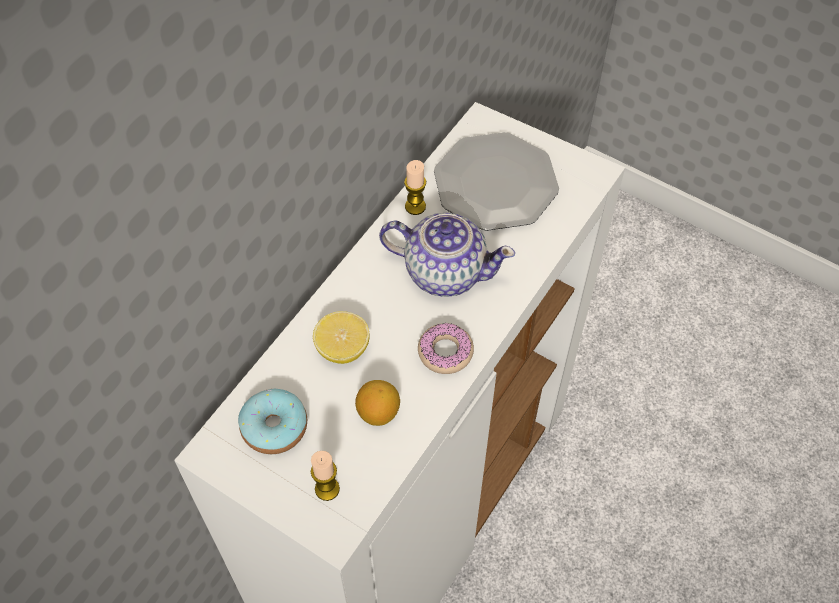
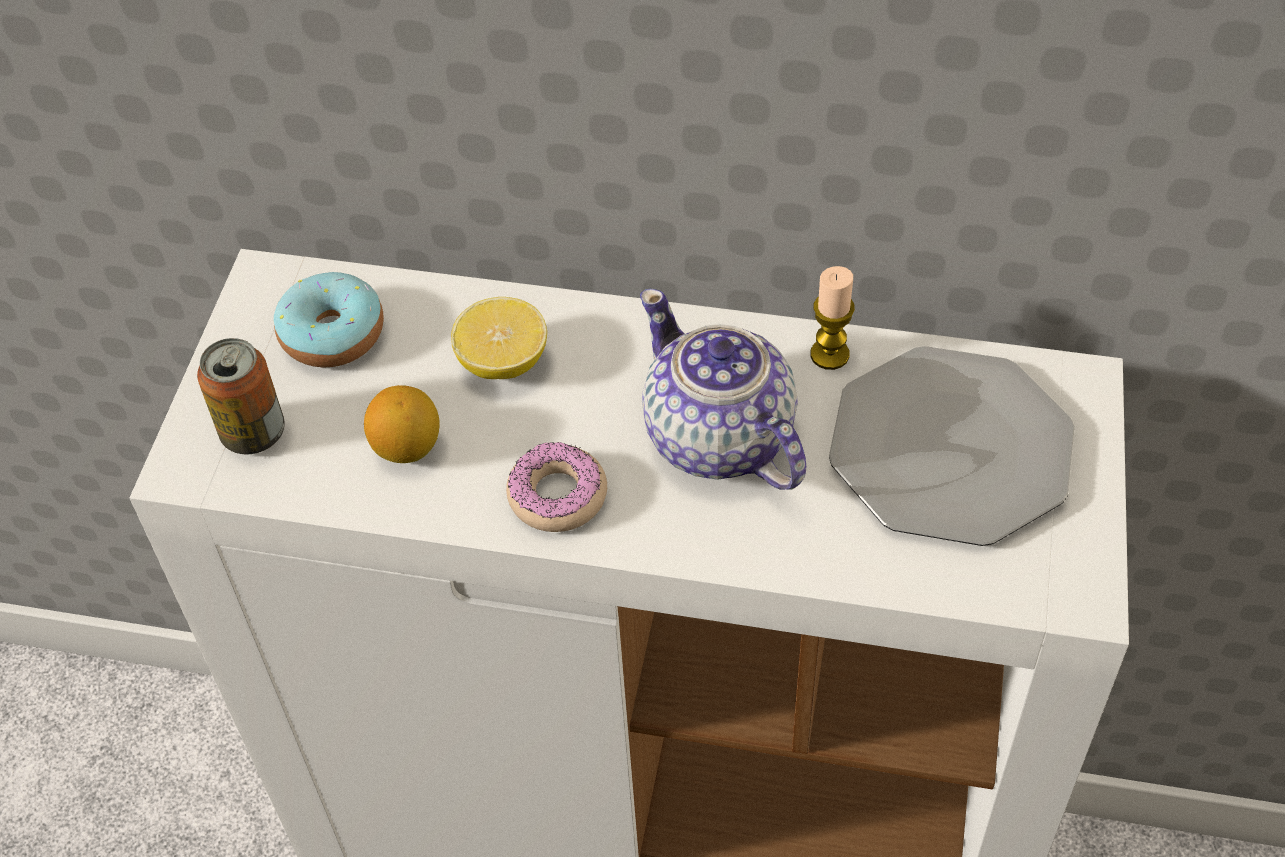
camera: 70 degrees right, 5 degrees down
candle [311,451,340,501] -> can [197,338,285,454]
teapot [379,213,515,297] -> teapot turned 150 degrees clockwise [640,289,806,490]

